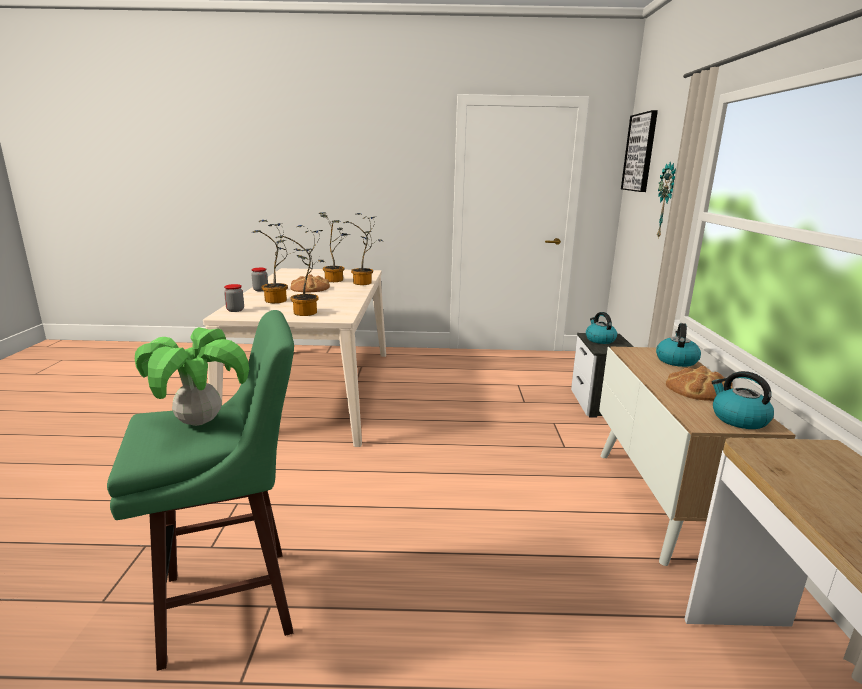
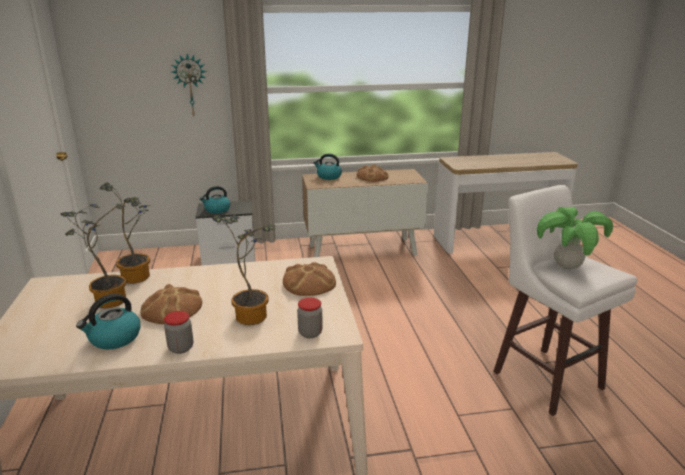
camera: 100 degrees left, 5 degrees up
green stool [107,310,294,671] -> white stool [493,185,637,416]
potted plant [276,225,325,316] -> bread [283,262,336,296]
picture [621,110,658,192] -> none
kettle [712,371,774,429] -> kettle moved to [76,294,141,349]

